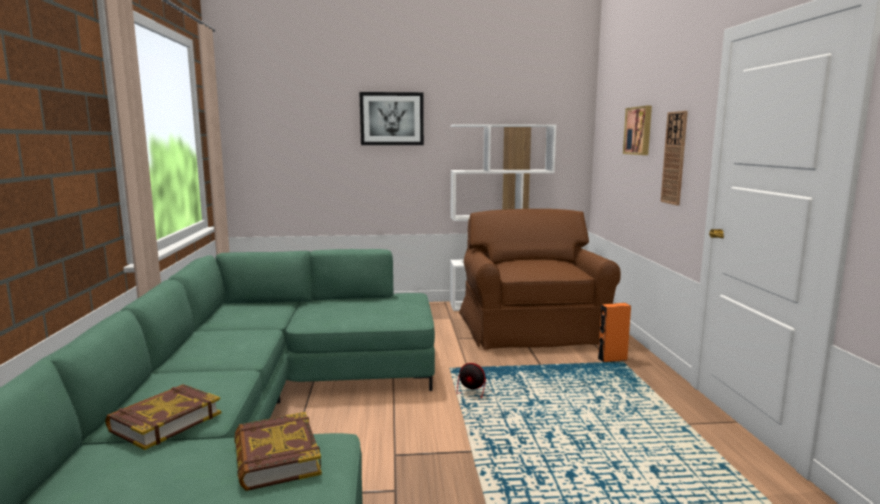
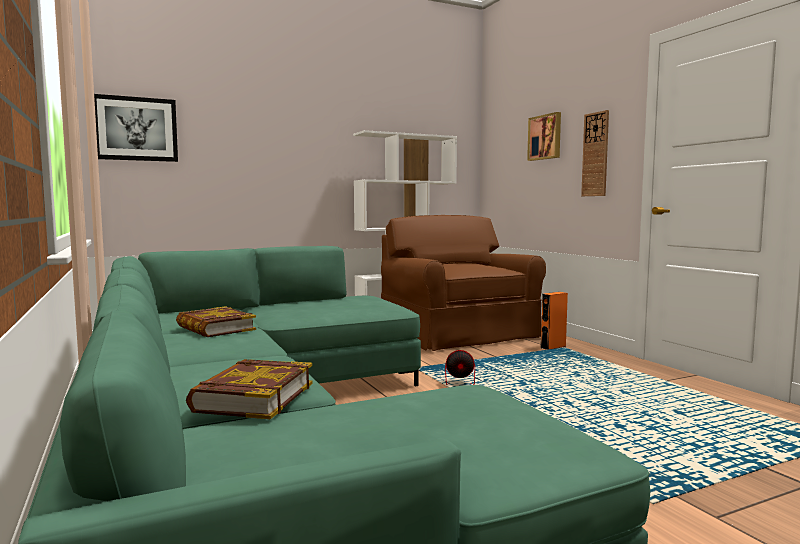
camera: 20 degrees left, 5 degrees down
book [234,412,322,491] -> book moved to [176,306,256,337]
picture [359,92,424,145] -> picture moved to [94,94,178,162]

